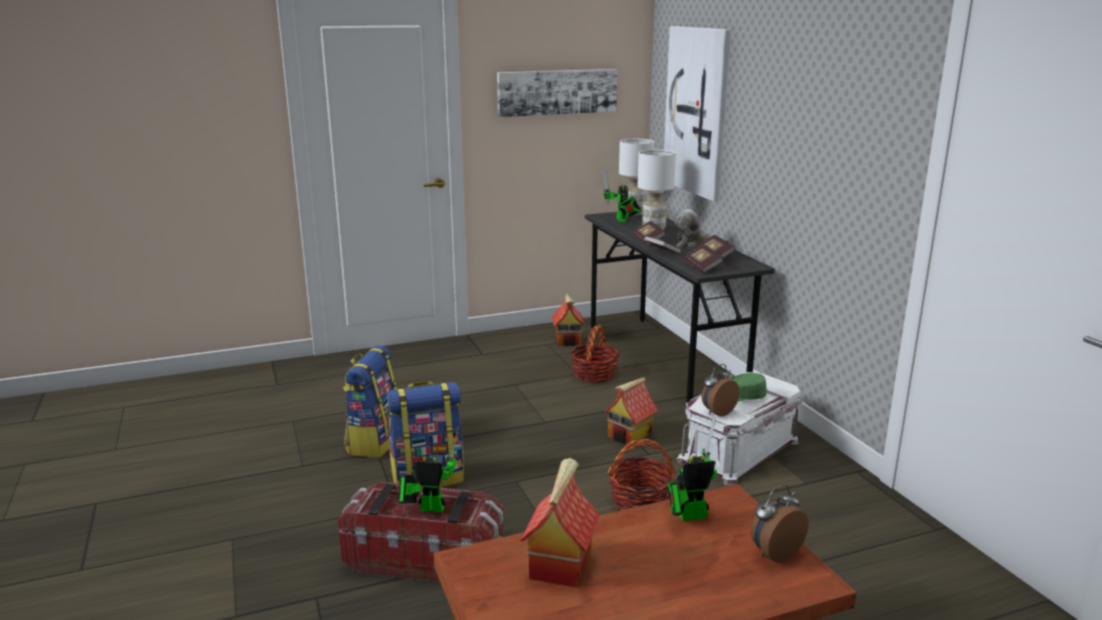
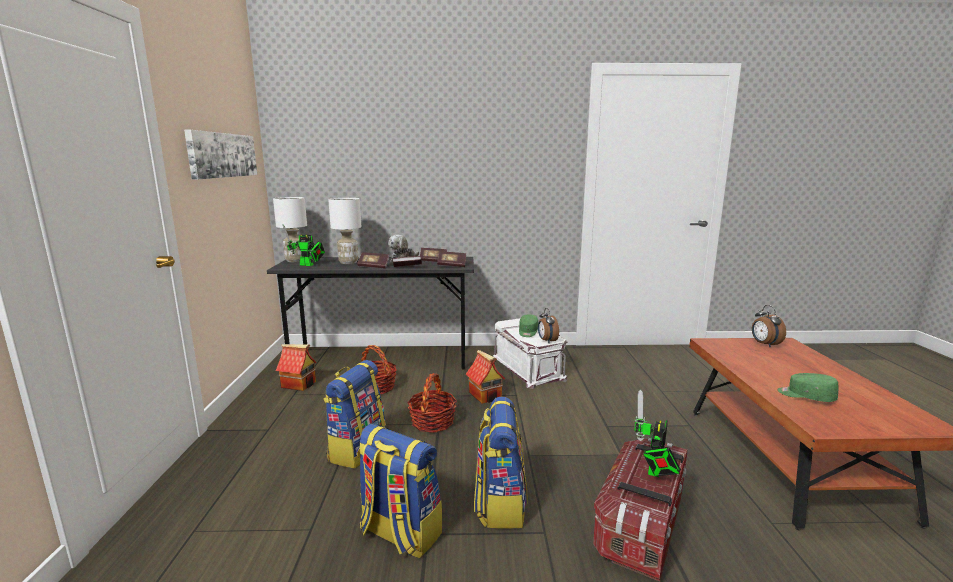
camera: 70 degrees left, 5 degrees down
toy house [520,458,600,588] -> green cap [777,373,838,402]
basket [607,439,676,510] -> basket moved to [407,373,457,433]
picture [664,26,731,201] -> none
toy robot [667,417,717,521] -> none
none -> backpack [323,360,386,468]

